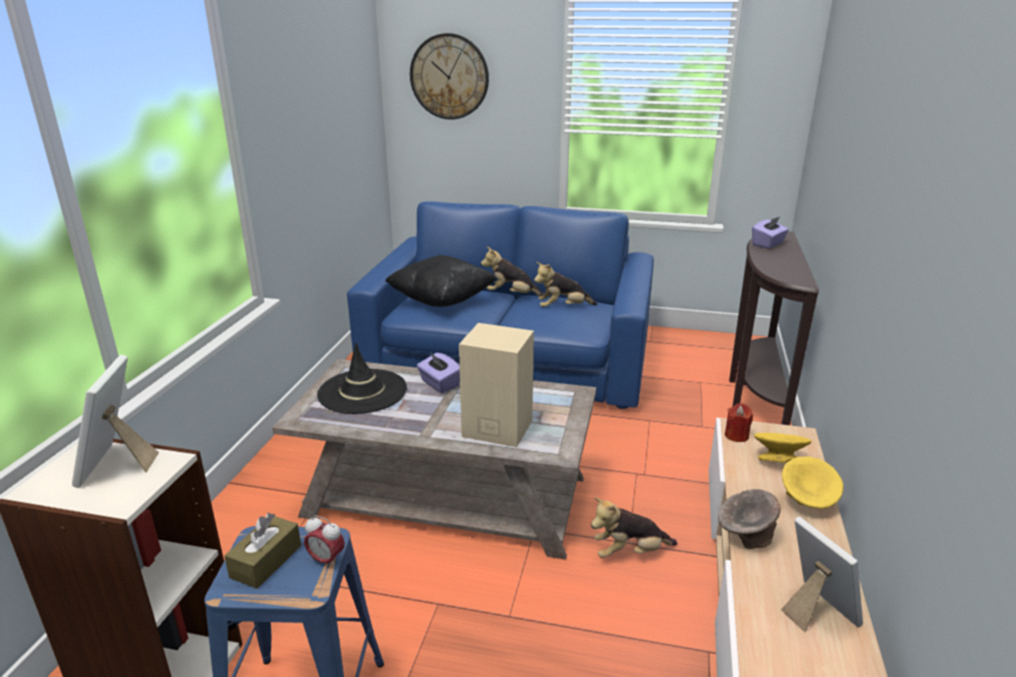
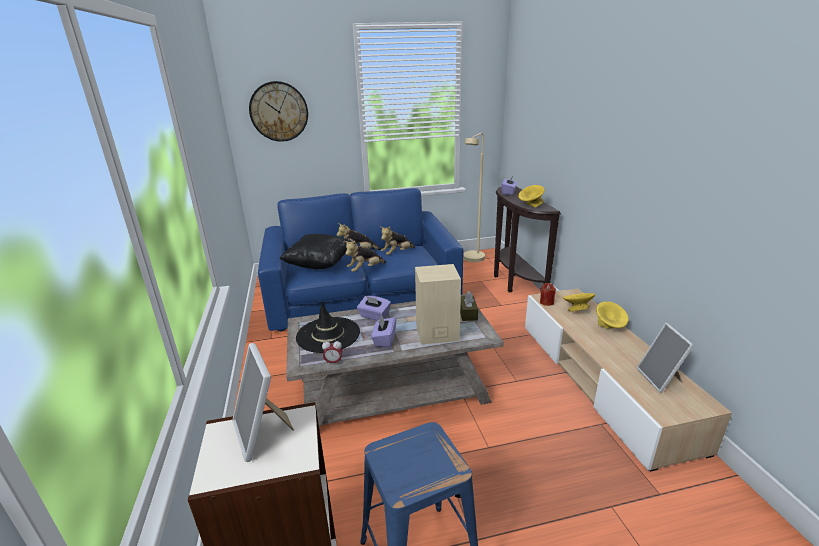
camera: 25 degrees left, 0 degrees up
brown tissue box [224,513,301,589] -> brown tissue box moved to [460,291,478,321]
alarm clock [304,515,345,569] -> alarm clock moved to [322,339,342,365]
plush toy [591,498,678,558] -> plush toy moved to [344,241,386,272]
grey bowl [718,489,780,549] -> none
picture frame [781,516,863,632] -> picture frame turned 135 degrees counterclockwise [637,323,694,393]
none -> purple tissue box [371,315,396,347]
none -> beige floor lamp [463,133,485,262]
none -> yellow bowl [518,185,545,207]

